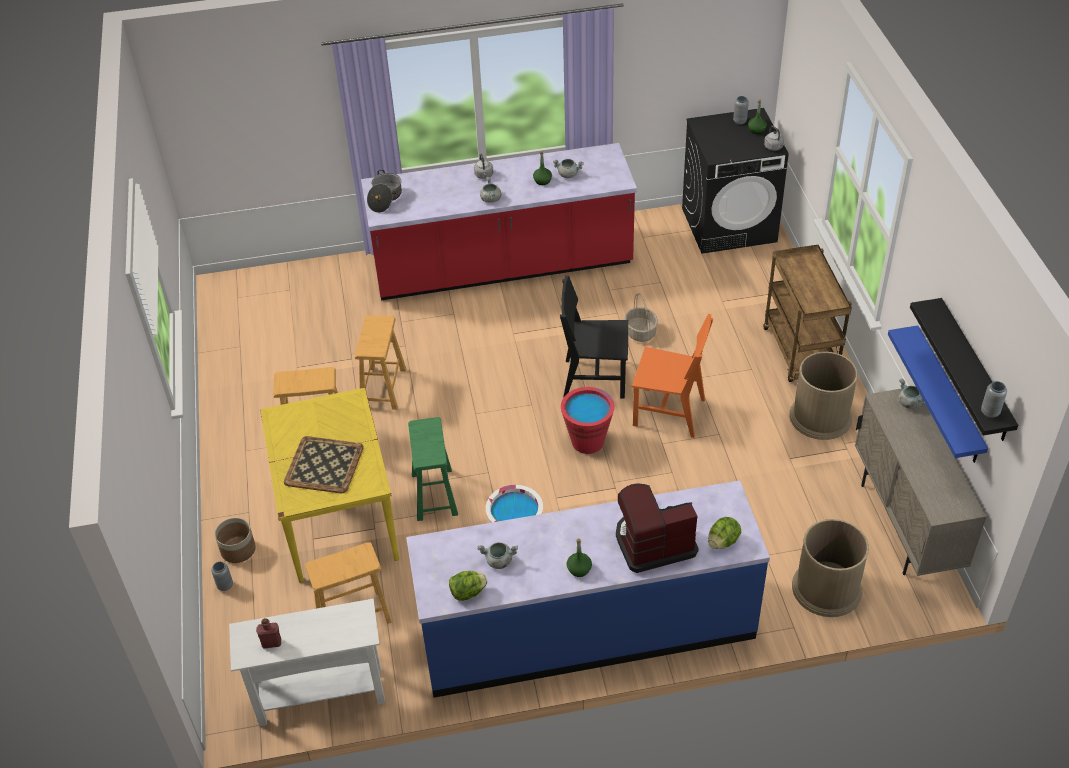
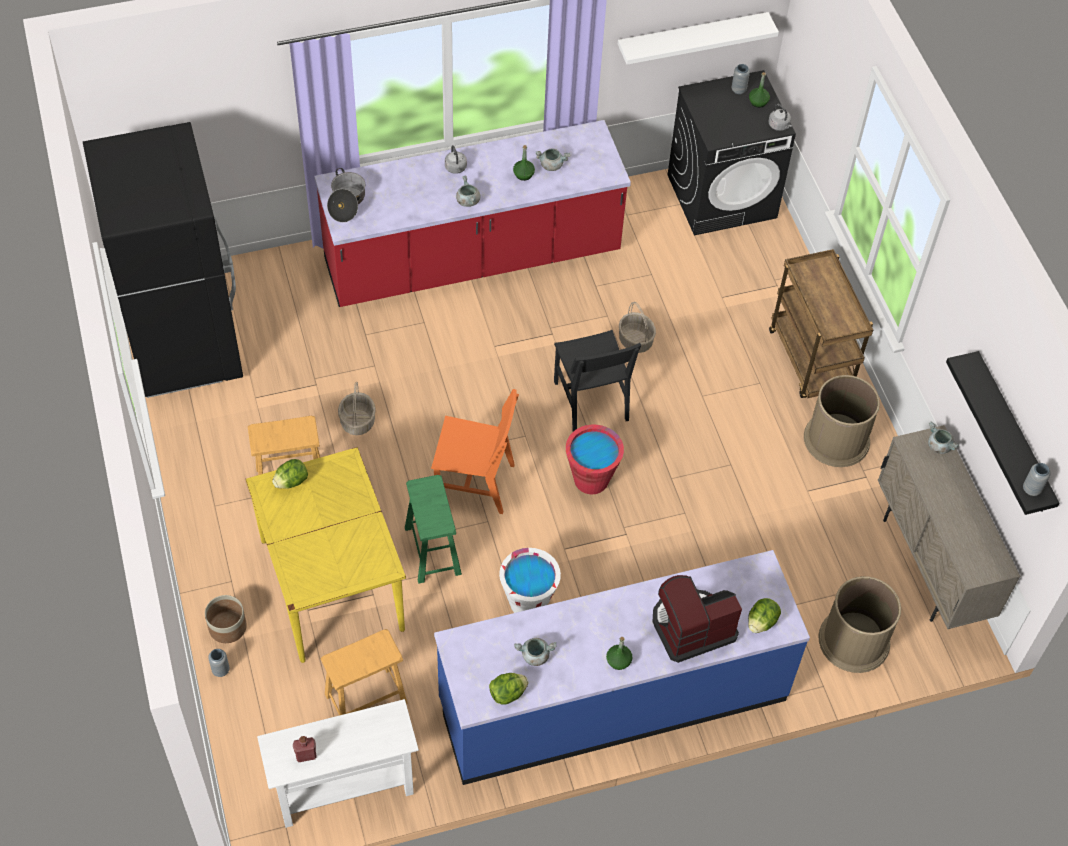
camera: 10 degrees left, 10 degrees up
tray [284,436,364,493] -> none
brown stool [355,315,406,410] -> basket [338,382,376,435]
black chair [560,275,628,399] -> black chair turned 105 degrees counterclockwise [554,330,641,432]
orange chair [632,314,714,438] -> orange chair moved to [431,389,519,514]
blue shelf [888,325,988,463] -> none
none -> black fridge [83,122,243,398]
none -> lettuce [272,459,308,489]
none -> white shelf [618,12,779,65]

